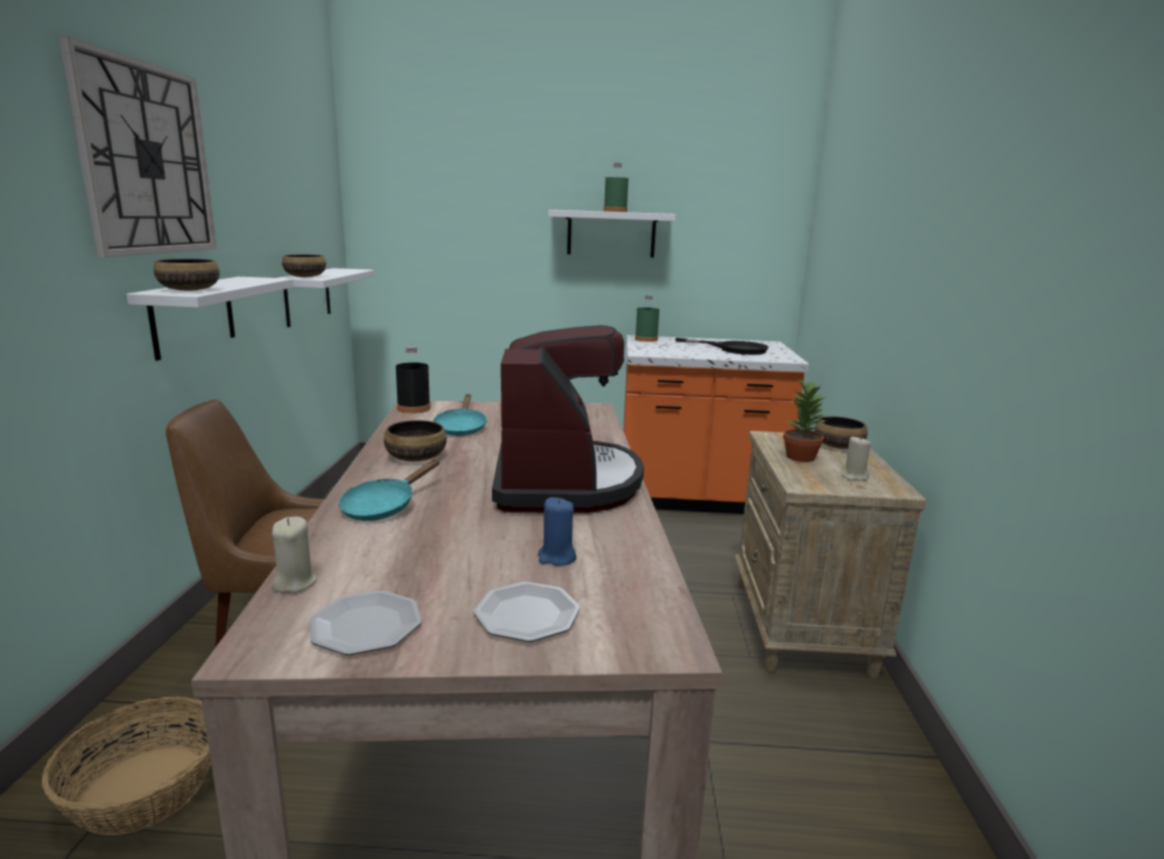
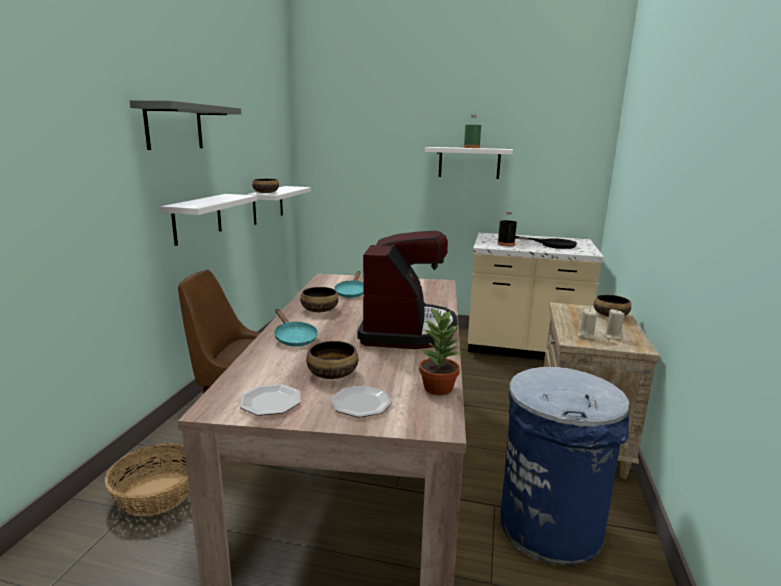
camera: 10 degrees right, 0 degrees up
wall clock [59,36,217,257] -> grey shelf [130,100,241,150]
bowl [154,259,220,291] -> bowl moved to [306,341,358,379]
beige candle [272,517,317,593] -> beige candle moved to [577,308,597,339]
turquoise frying pan [338,459,440,521] -> turquoise frying pan turned 75 degrees counterclockwise [274,309,318,347]
black bottle [396,346,431,413] -> black bottle moved to [498,211,517,247]
blue candle [538,497,576,565] -> none
orange counter [623,335,809,514] -> beige counter [468,233,604,360]
green bottle [635,295,659,342] -> none
potted plant [783,379,828,462] -> potted plant moved to [419,308,461,395]
none -> blue trash can [500,367,630,565]

